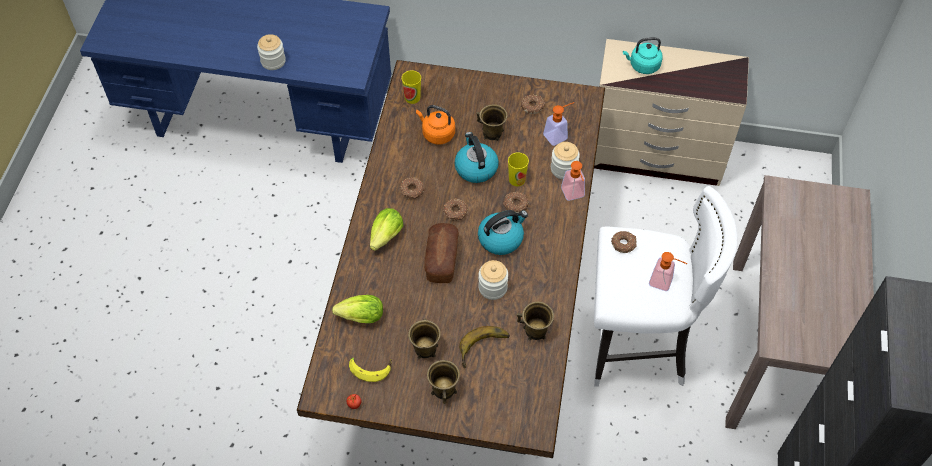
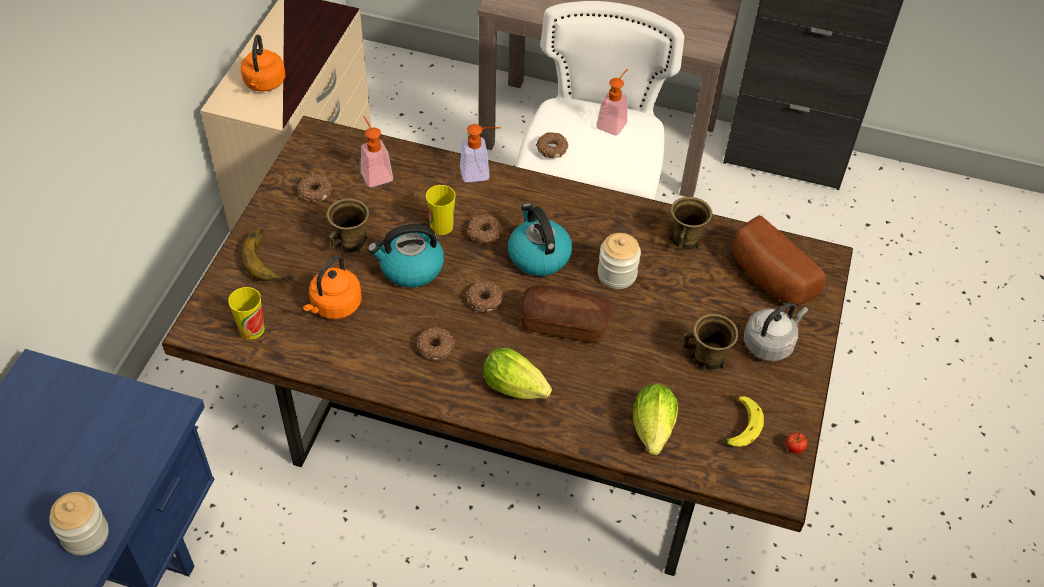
camera: 85 degrees left, 5 degrees down
brown mug [427,360,460,404] -> grey kettle [744,302,808,361]
banana [459,326,510,368] -> banana moved to [241,229,295,283]
jar [551,142,580,179] -> none
turquoise kettle [623,37,663,74] -> orange kettle [241,34,285,92]
none -> bread [733,216,826,306]

